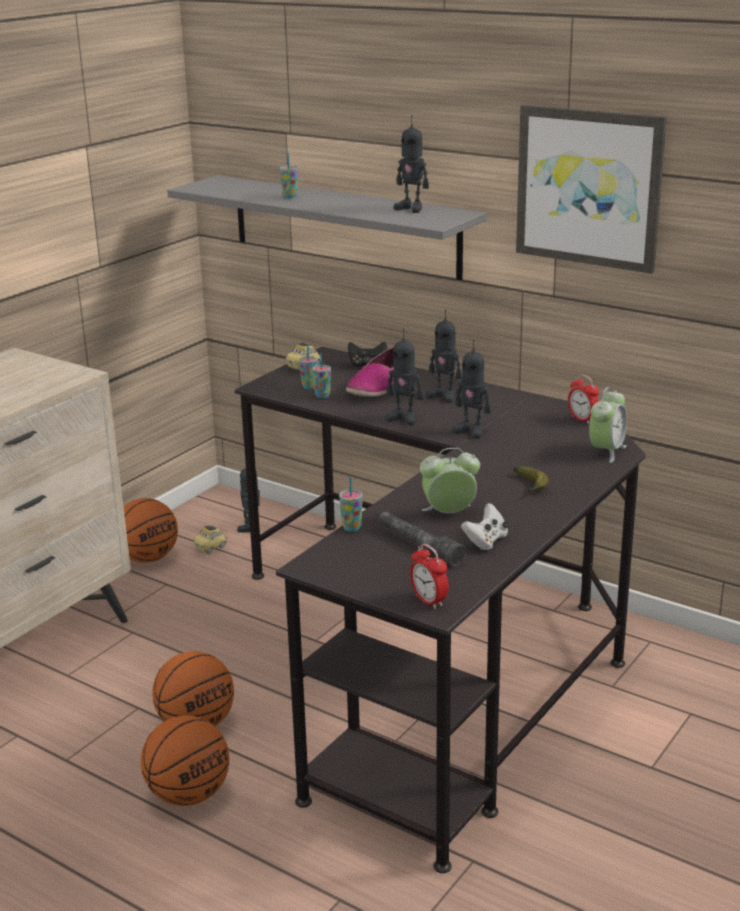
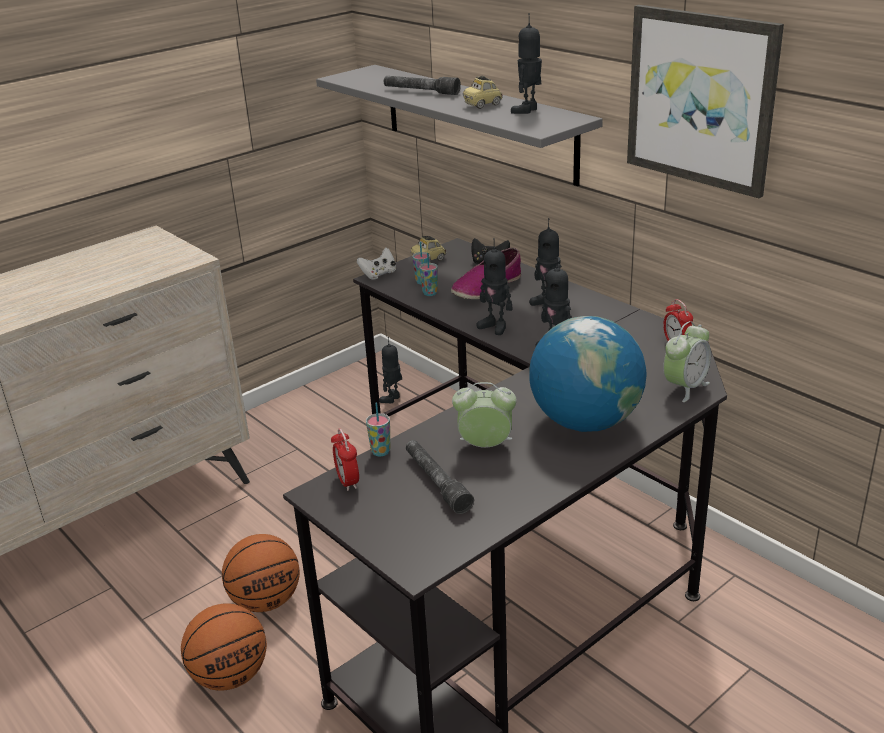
camera: 15 degrees right, 5 degrees up
basketball [123,498,178,563] -> none
toy car [193,526,227,554] -> toy car moved to [463,76,503,109]
cup [280,153,298,198] -> grey flashlight [383,76,461,95]
toy robot [394,115,429,213] -> toy robot turned 75 degrees clockwise [511,13,542,114]
alarm clock [410,544,449,609] -> alarm clock moved to [331,428,359,491]
white game controller [461,503,509,550] -> white game controller moved to [357,247,396,280]
banana [514,466,549,493] -> globe [530,316,647,432]

